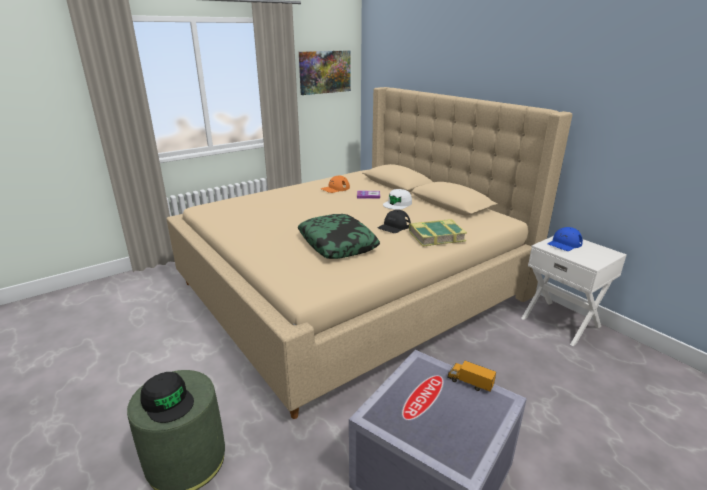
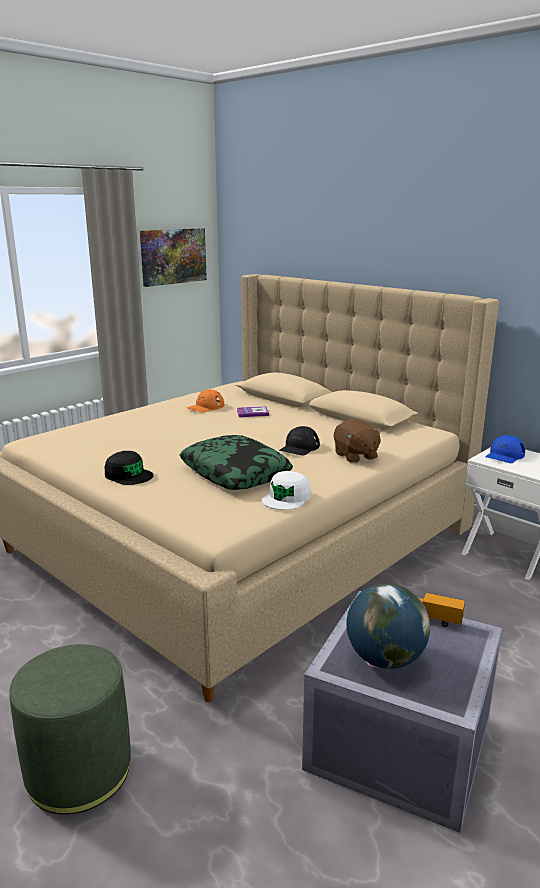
camera: 10 degrees left, 5 degrees down
black cap [140,372,194,423] -> black cap moved to [105,451,154,485]
white cap [383,189,412,210] -> white cap moved to [262,471,311,510]
book [409,219,467,247] -> brown plush toy [334,419,383,463]
none -> globe [346,583,430,669]

